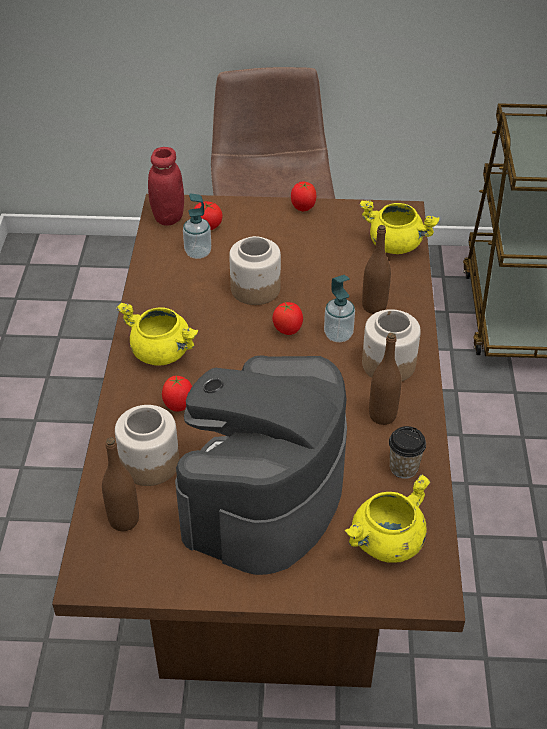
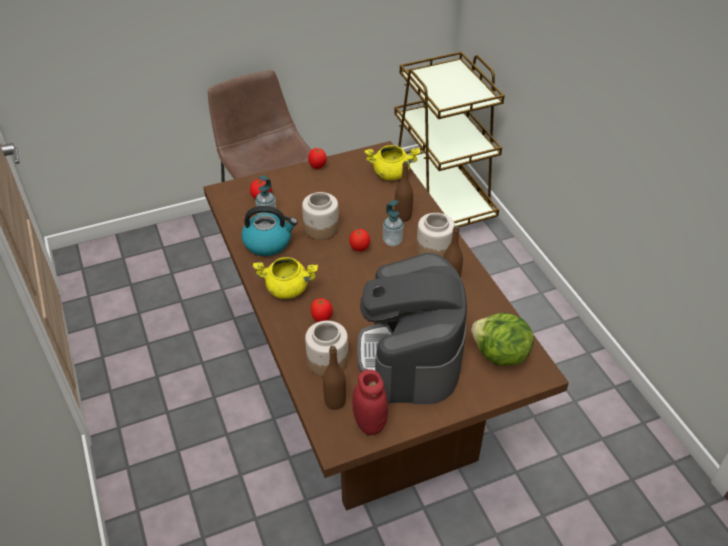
camera: 25 degrees left, 0 degrees up
red jar [148,147,184,226] -> red jar moved to [352,369,388,435]
yellow cooking pot [345,474,431,562] -> lettuce [471,313,534,366]
cup [389,426,426,479] -> none
none -> kettle [241,206,298,256]

